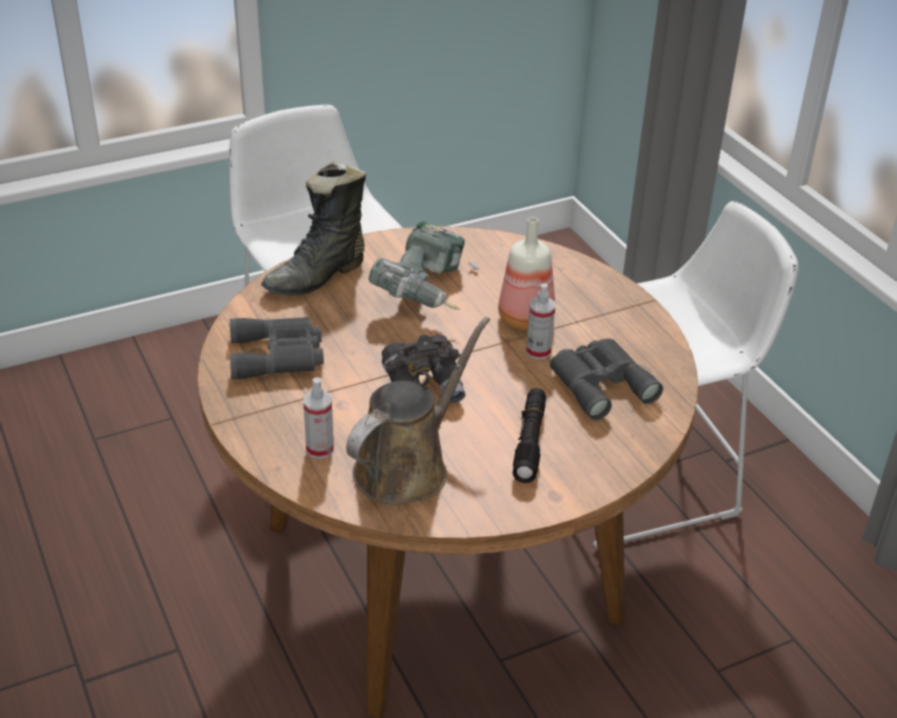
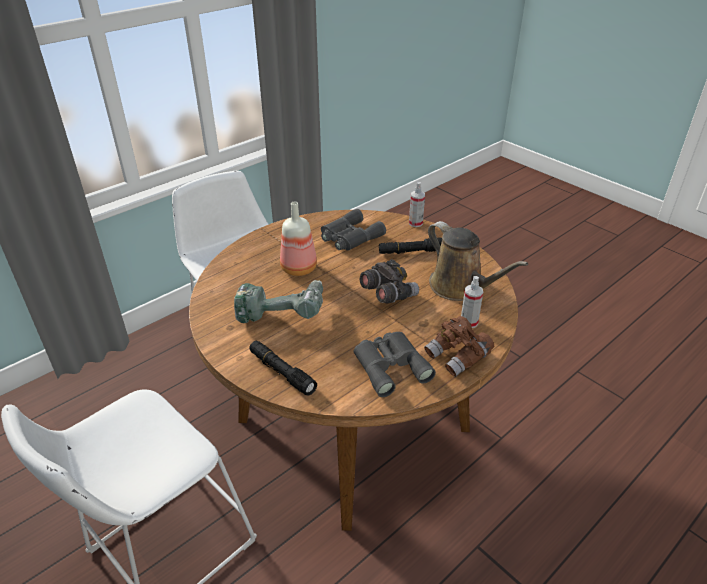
camera: 105 degrees left, 0 degrees up
black boot [261,161,366,296] -> black flashlight [249,341,317,396]
brown watering can [346,317,490,505] -> brown watering can turned 150 degrees counterclockwise [428,221,528,301]
spray bottle [526,284,555,360] -> spray bottle moved to [409,182,425,227]
none -> brown binoculars [424,316,494,377]

